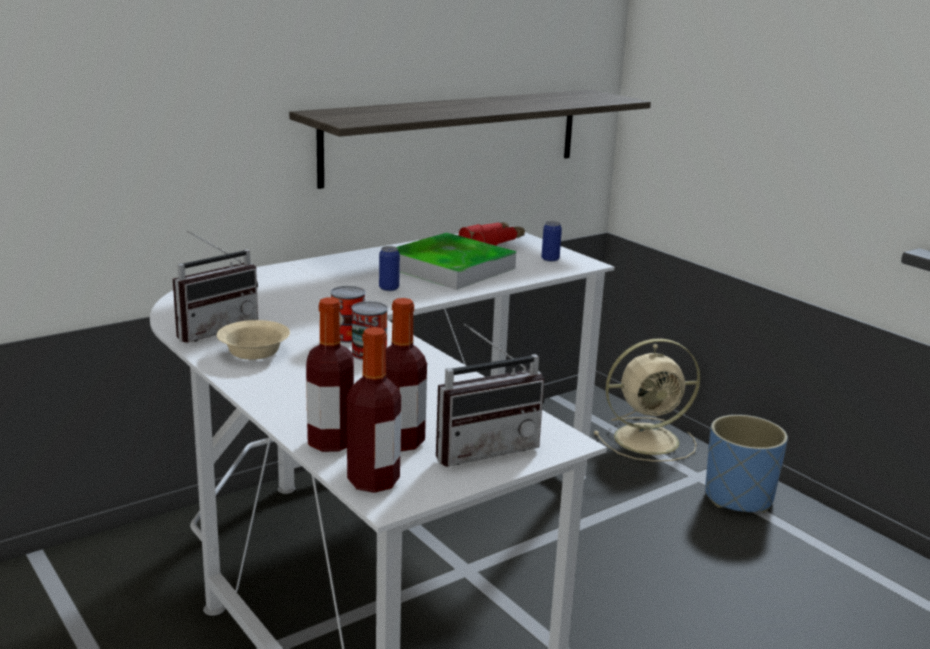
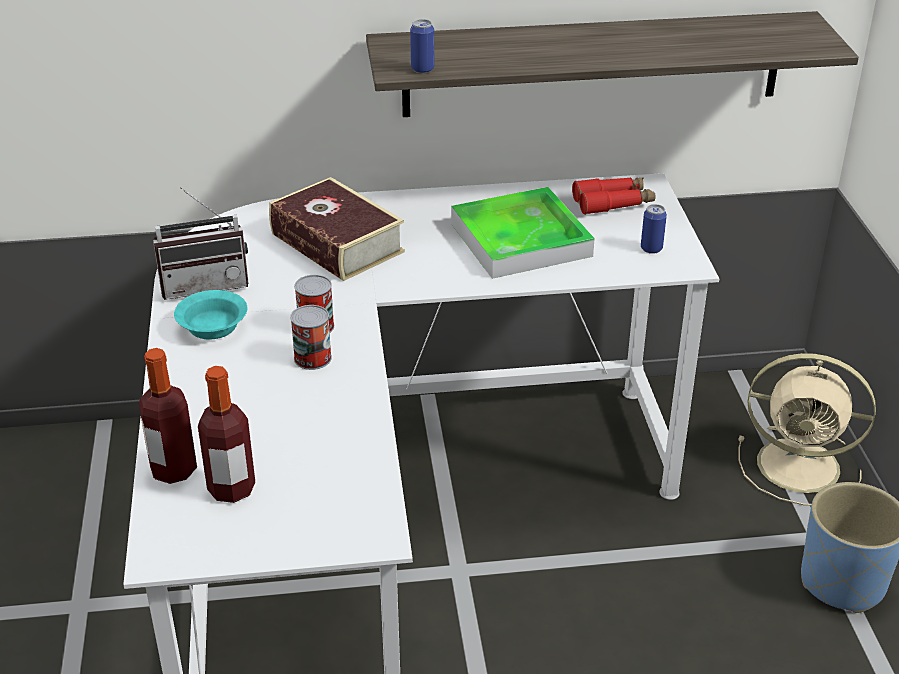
camera: 30 degrees right, 15 degrees up
beige bowl [217,320,290,360] -> turquoise bowl [174,290,247,339]
bottle [347,327,401,493] -> none
can [379,246,400,291] -> can moved to [410,19,434,73]
radio [436,323,544,467] -> none
none -> book [269,177,405,281]

